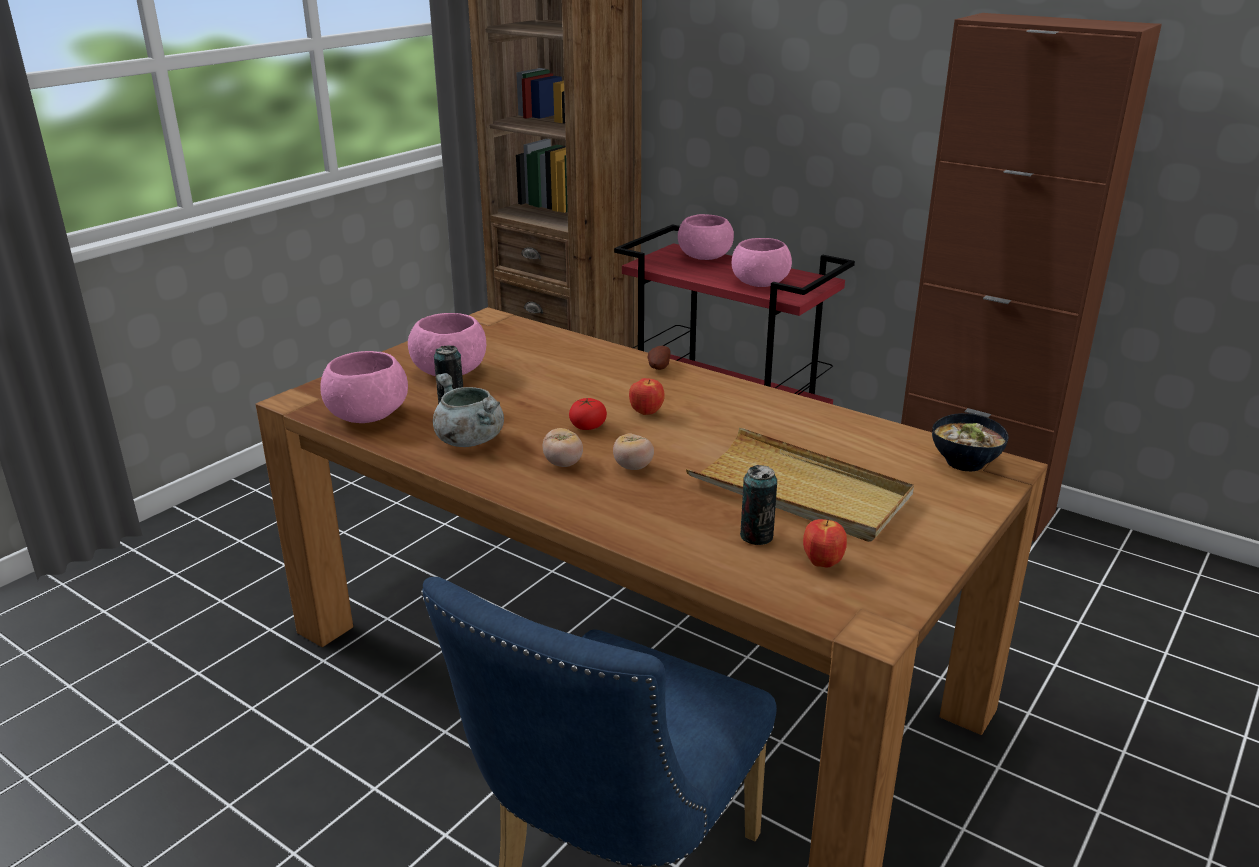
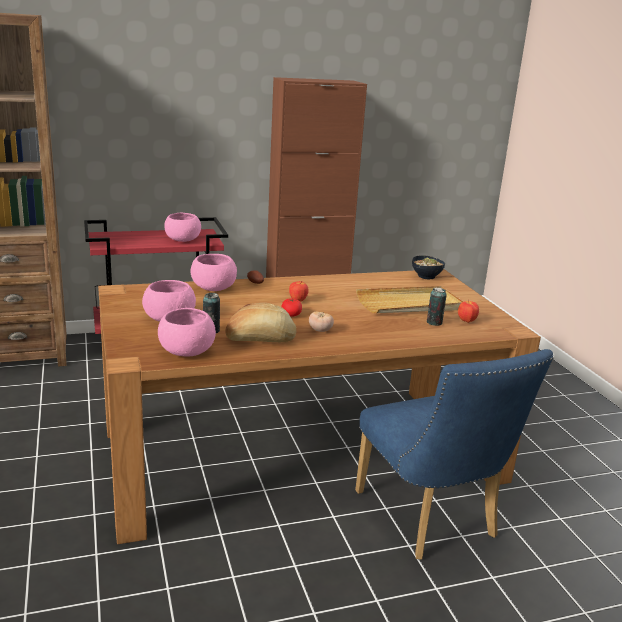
camera: 55 degrees left, 5 degrees down
grey cooking pot [433,373,504,447] -> bread [225,302,296,342]
tomato [613,433,654,470] -> none
pink bowl [678,214,734,260] -> pink bowl moved to [190,254,237,291]

